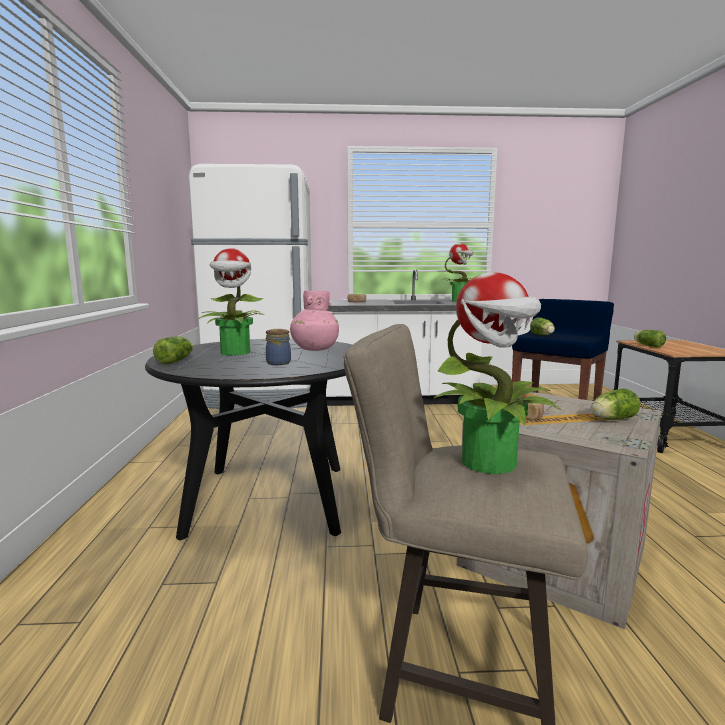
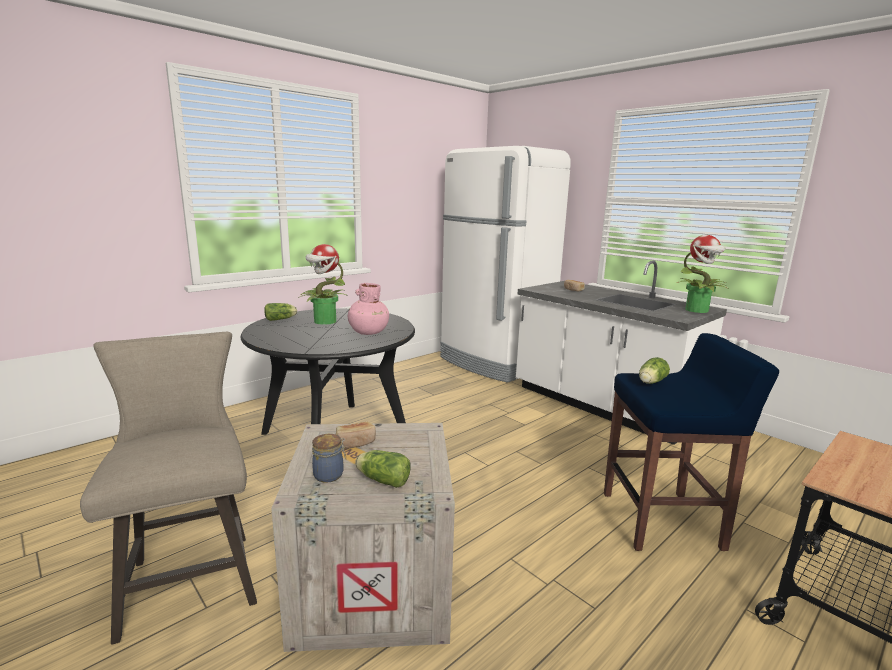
camera: 50 degrees right, 5 degrees up
jar [266,329,291,365] -> jar moved to [312,434,346,483]
potted plant [433,272,561,474] -> none
lettuce [634,330,666,347] -> none

